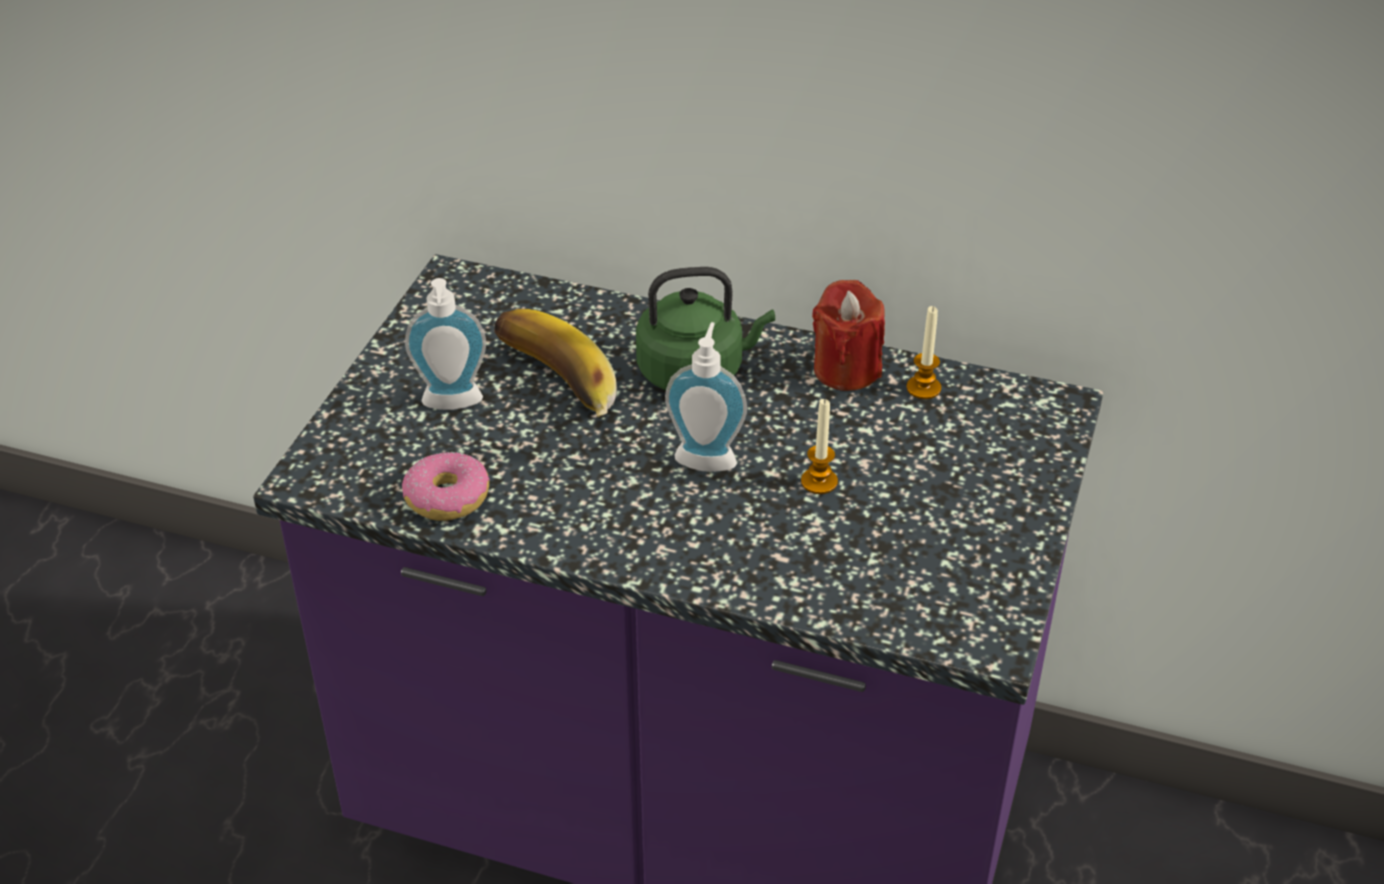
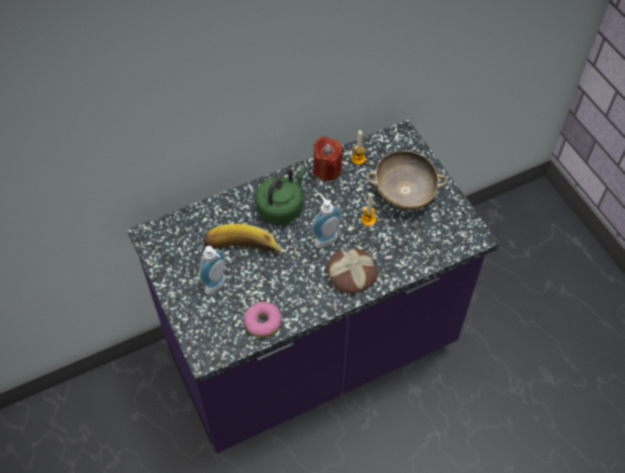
camera: 45 degrees left, 15 degrees up
none -> bread [327,249,378,294]
none -> beige bowl [366,151,448,210]

